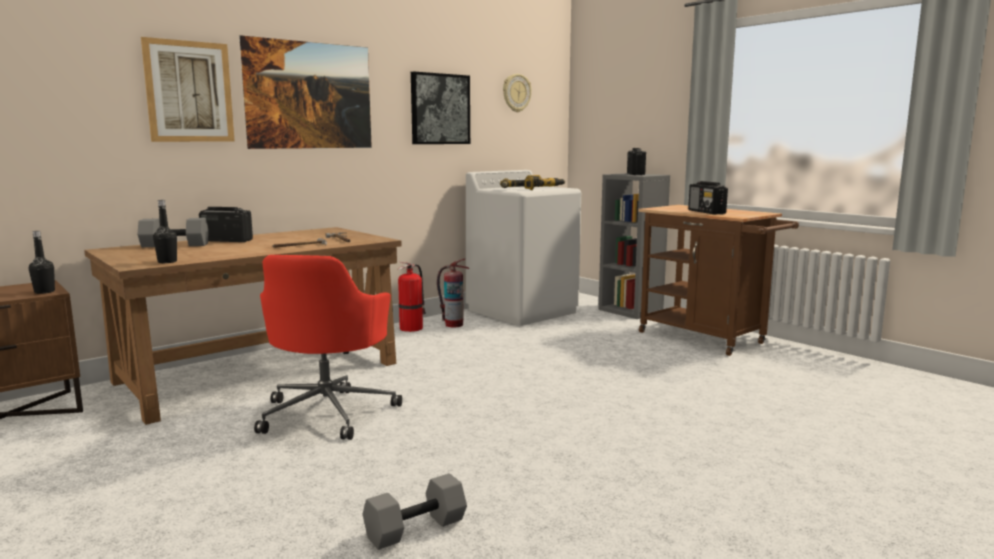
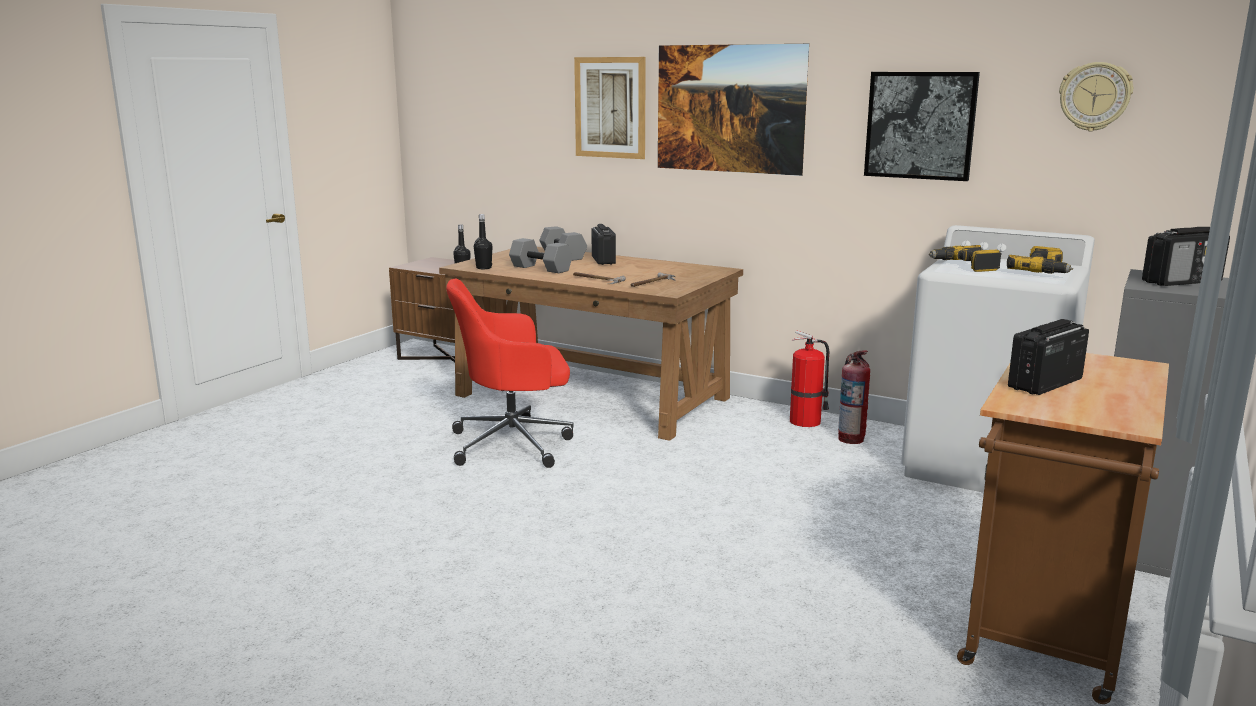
camera: 70 degrees right, 5 degrees up
grey dumbbell [363,473,467,550] -> grey dumbbell moved to [509,238,573,273]

